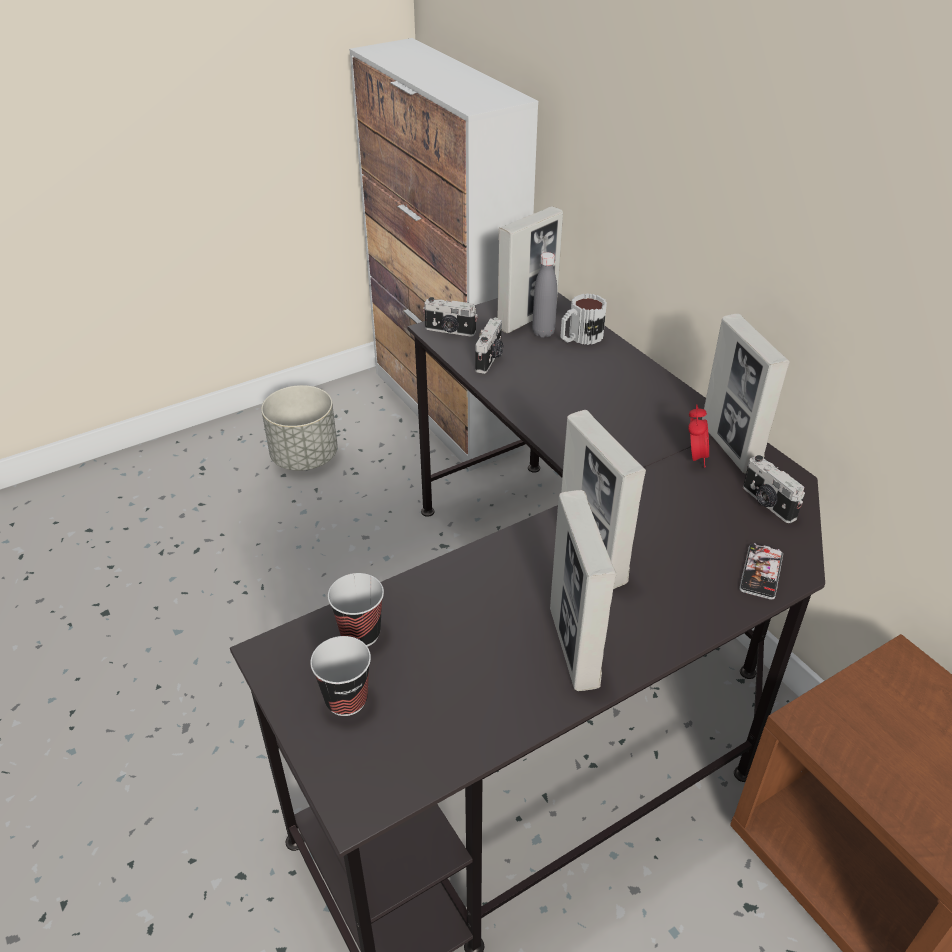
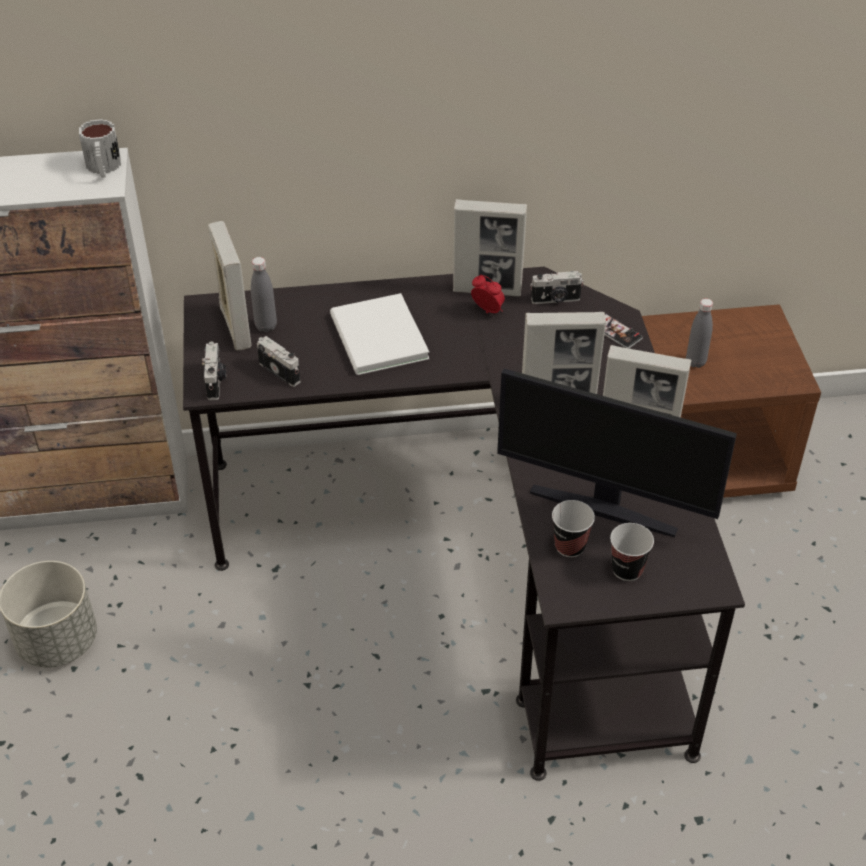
camera: 65 degrees left, 5 degrees up
camera [423,297,478,337] -> camera turned 45 degrees counterclockwise [202,341,226,400]
mug [560,293,607,345] -> mug moved to [79,119,121,178]
none -> white book [330,293,429,375]
none -> monitor [497,369,737,537]
none -> grey bottle [686,298,713,368]

